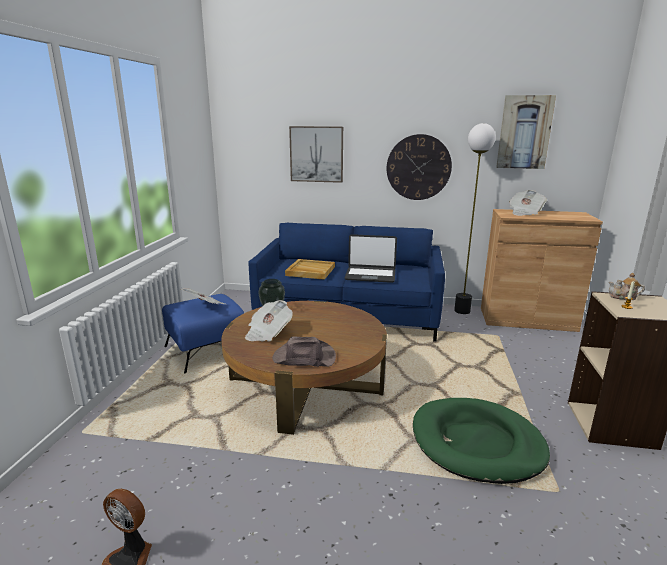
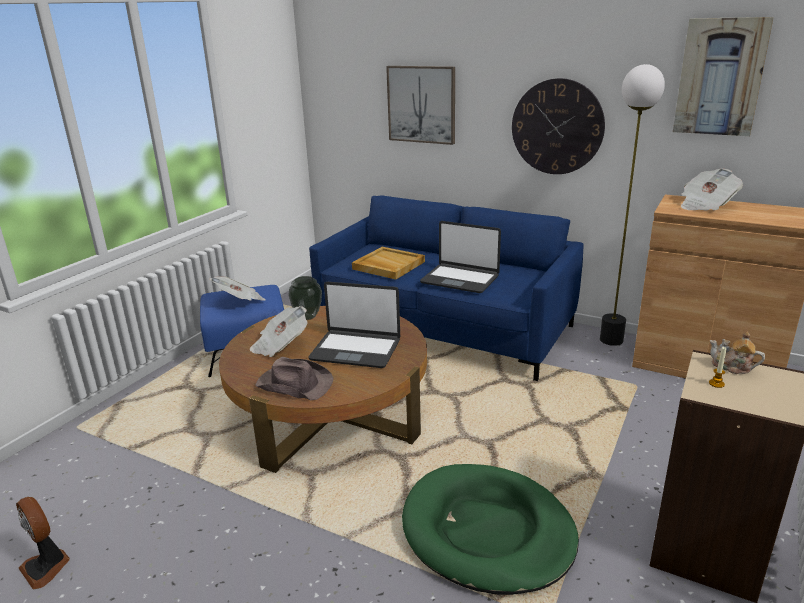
camera: 20 degrees right, 5 degrees up
none -> laptop [309,282,400,368]

